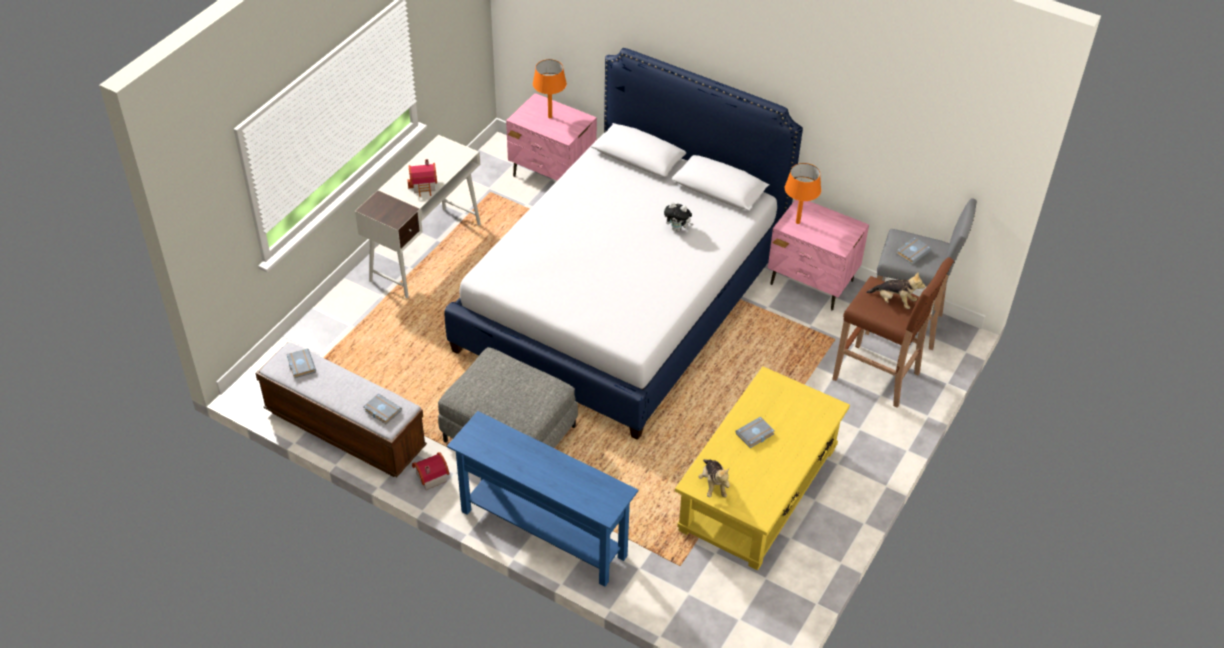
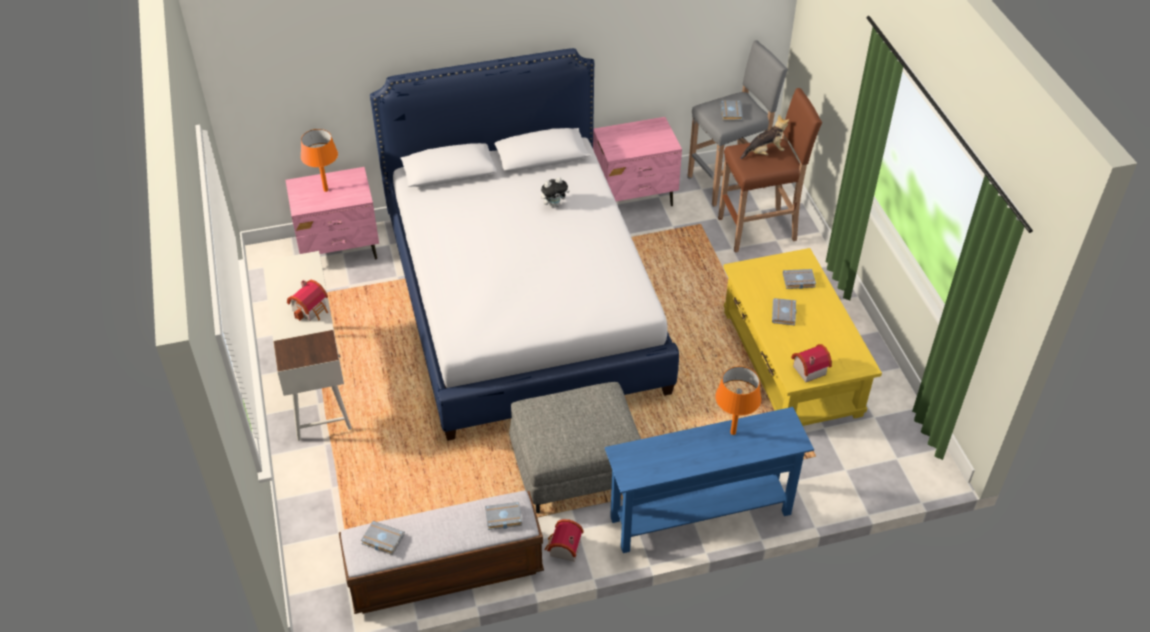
camera: 45 degrees left, 0 degrees up
plush toy [698,459,730,498] -> toy house [791,344,832,382]
orange table lamp [785,163,821,224] -> orange table lamp moved to [715,366,761,435]
none -> grey book [783,269,816,289]

